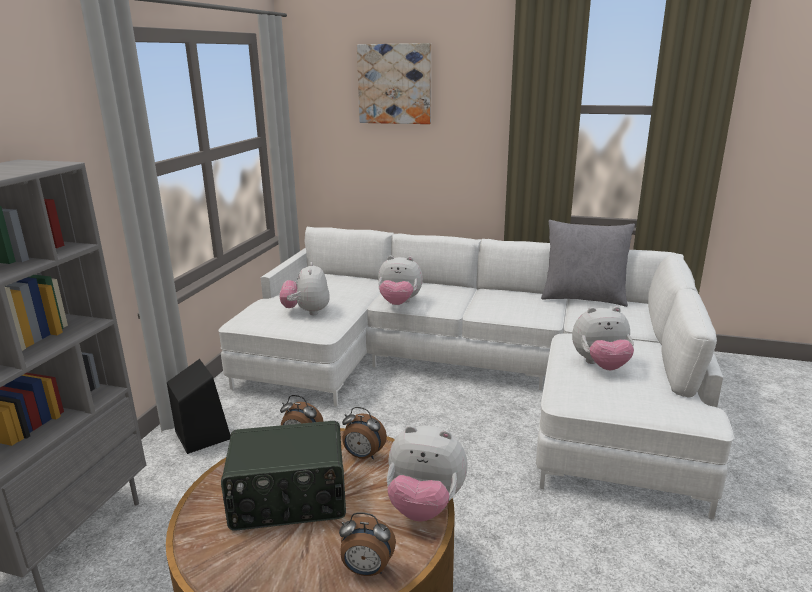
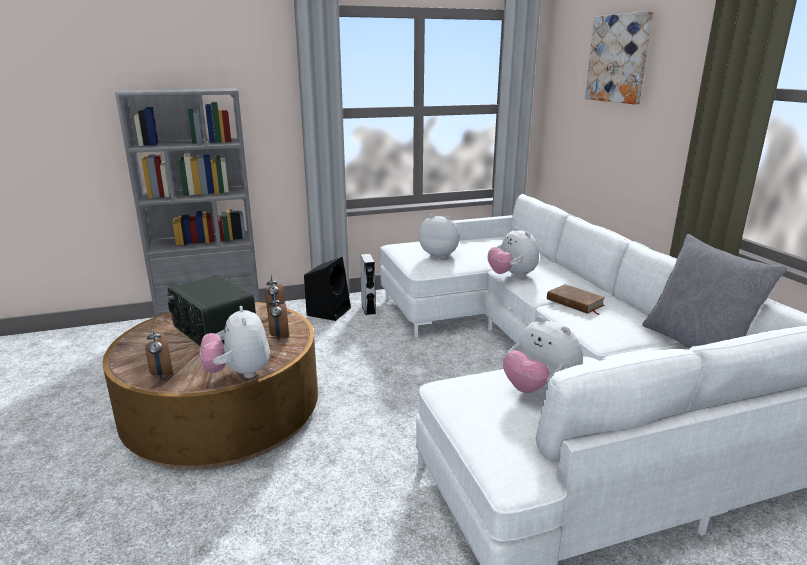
camera: 55 degrees right, 0 degrees up
plush toy [279,262,330,315] -> plush toy turned 60 degrees clockwise [419,214,460,259]
none -> grey speaker [360,254,376,315]
none -> brown book [547,284,606,315]

